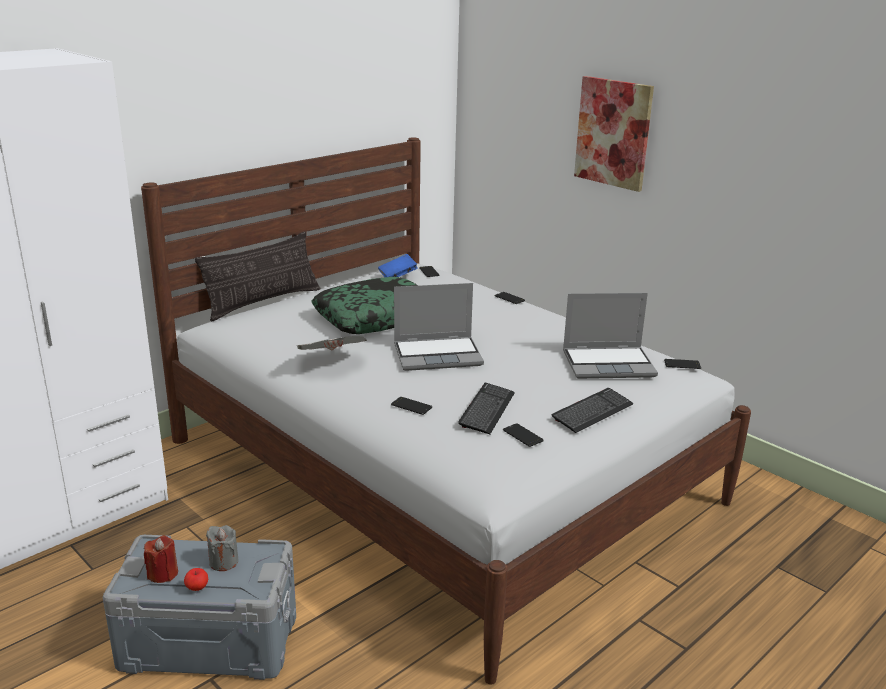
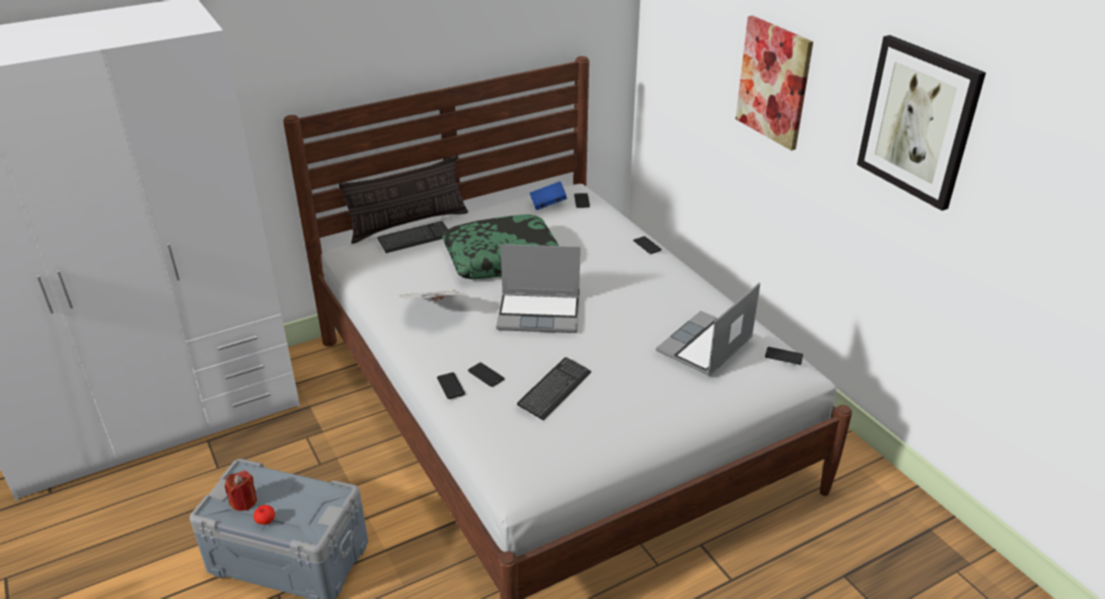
camera: 15 degrees right, 10 degrees up
grey candle [206,525,239,571] -> none
phone [503,423,544,447] -> phone moved to [437,372,465,399]
keyboard [552,388,633,433] -> keyboard moved to [377,221,448,253]
laptop [563,293,658,379] -> laptop turned 120 degrees clockwise [656,283,760,376]
none -> picture [857,35,986,211]

